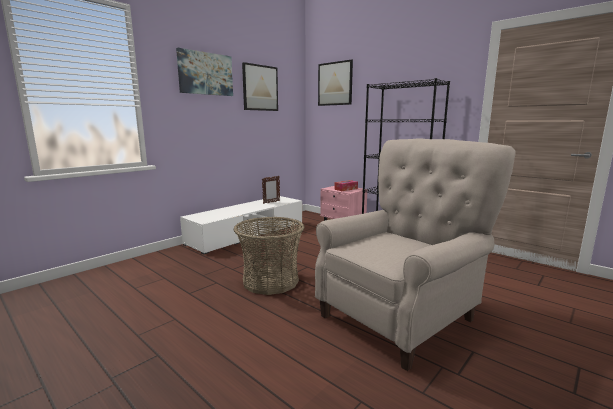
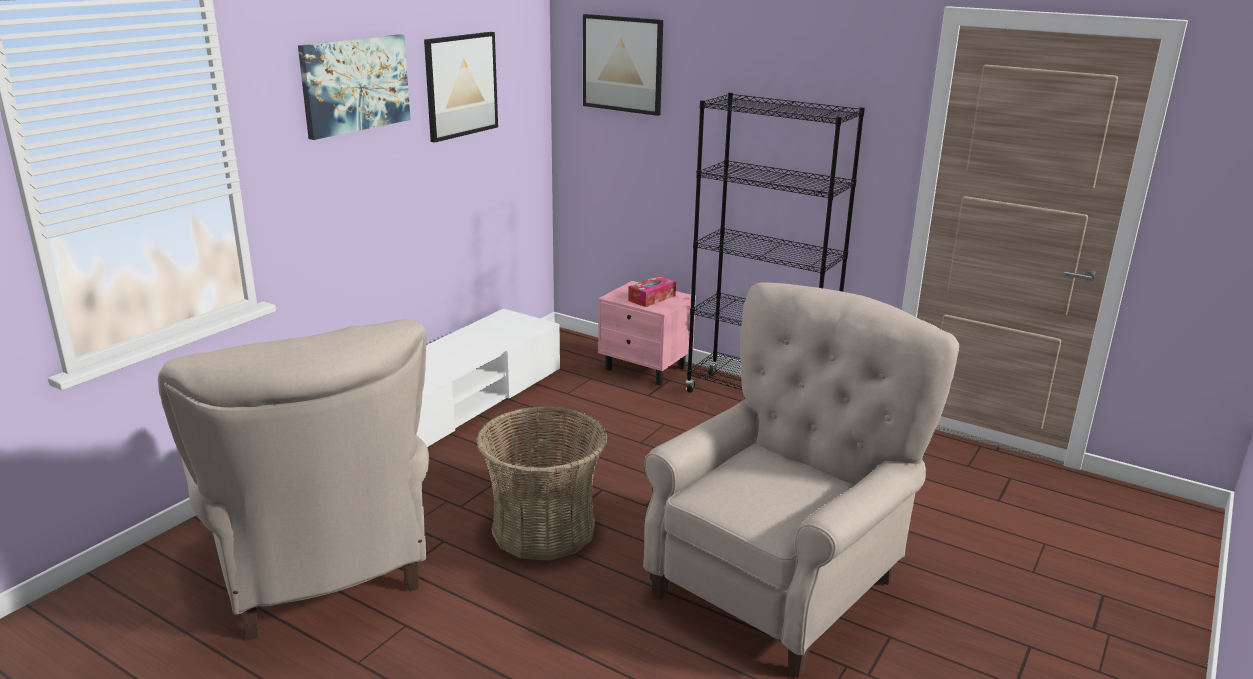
camera: 10 degrees left, 10 degrees up
picture frame [262,176,280,204] -> none
none -> beige armchair [158,319,429,640]

